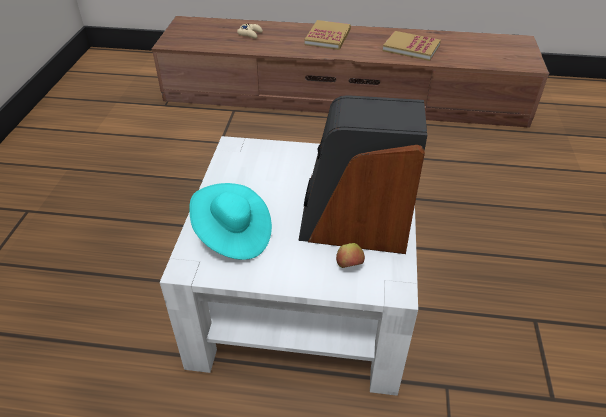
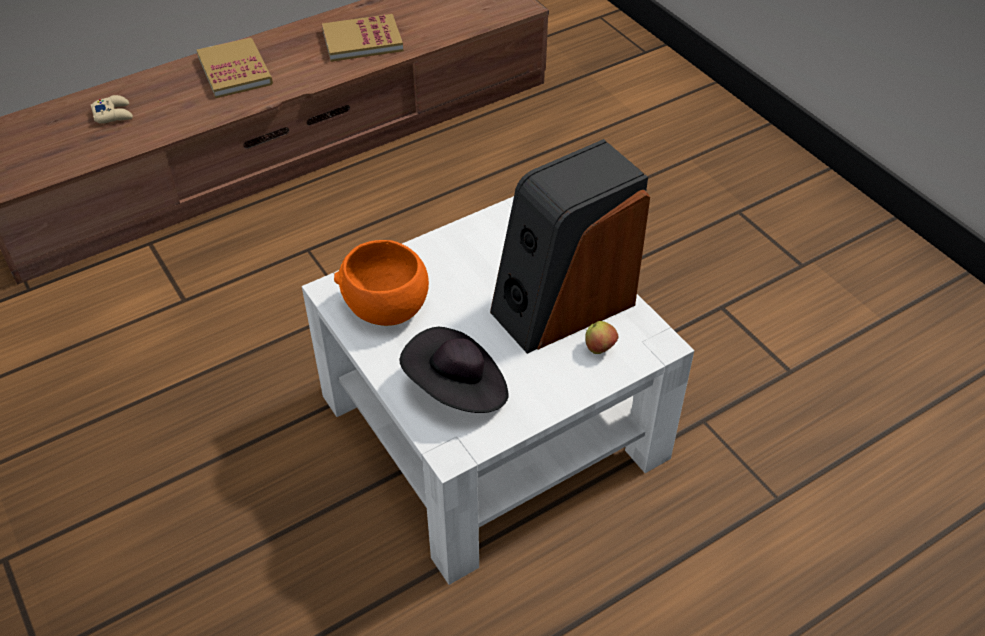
camera: 40 degrees left, 5 degrees up
turquoise hat [189,183,272,260] -> black hat [399,327,508,413]
none -> orange bowl [334,240,429,326]

